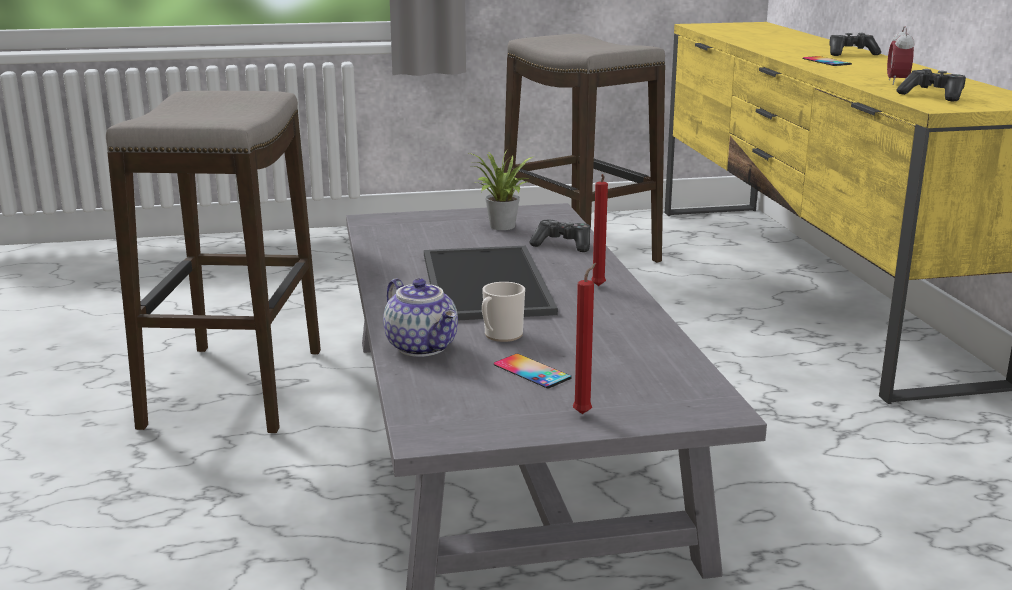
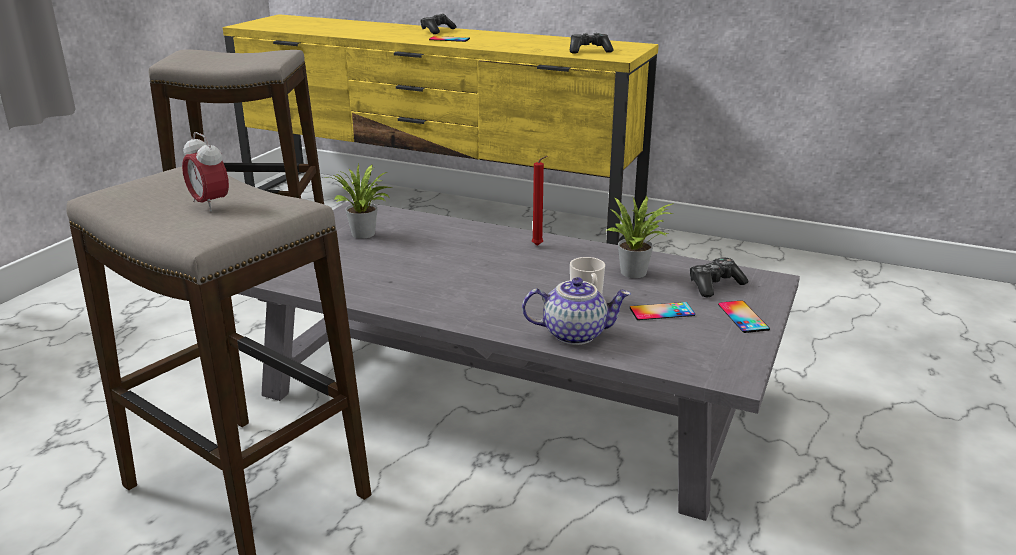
camera: 55 degrees left, 5 degrees up
tray [424,246,558,320] -> none
game controller [530,220,590,252] -> game controller moved to [689,258,748,298]
red candle [573,263,596,414] -> phone [718,300,770,333]
alarm clock [887,26,915,85] -> alarm clock moved to [182,132,229,212]
none -> potted plant [606,195,673,278]

